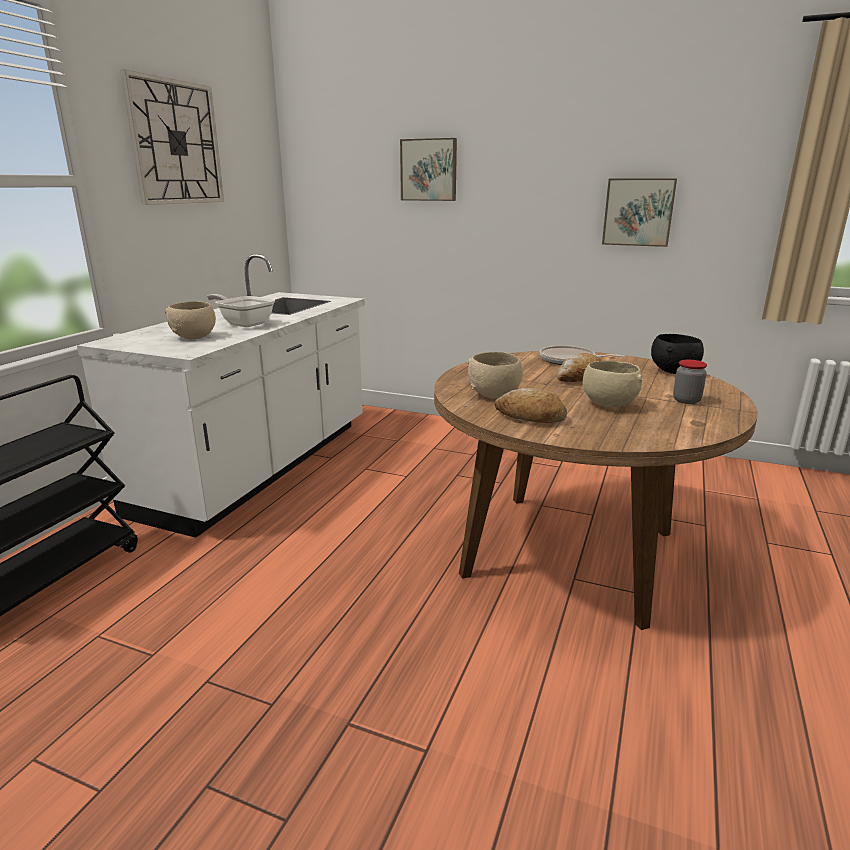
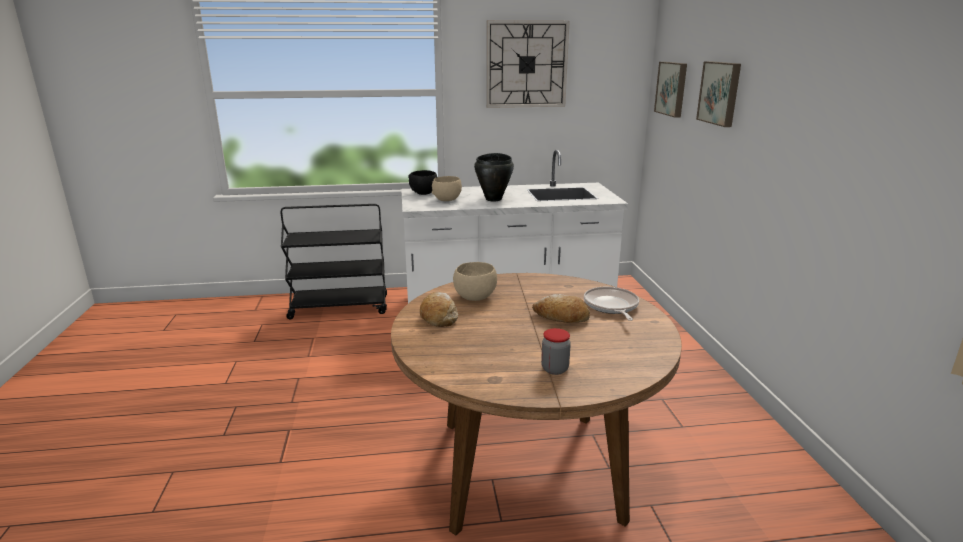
camera: 60 degrees right, 0 degrees up
frying pan [207,294,275,327] -> black cooking pot [474,153,514,201]
beige bowl [583,361,643,408] -> none
picture [602,178,677,247] -> picture moved to [654,62,687,118]
black bowl [651,334,704,374] -> black bowl moved to [408,170,437,195]

